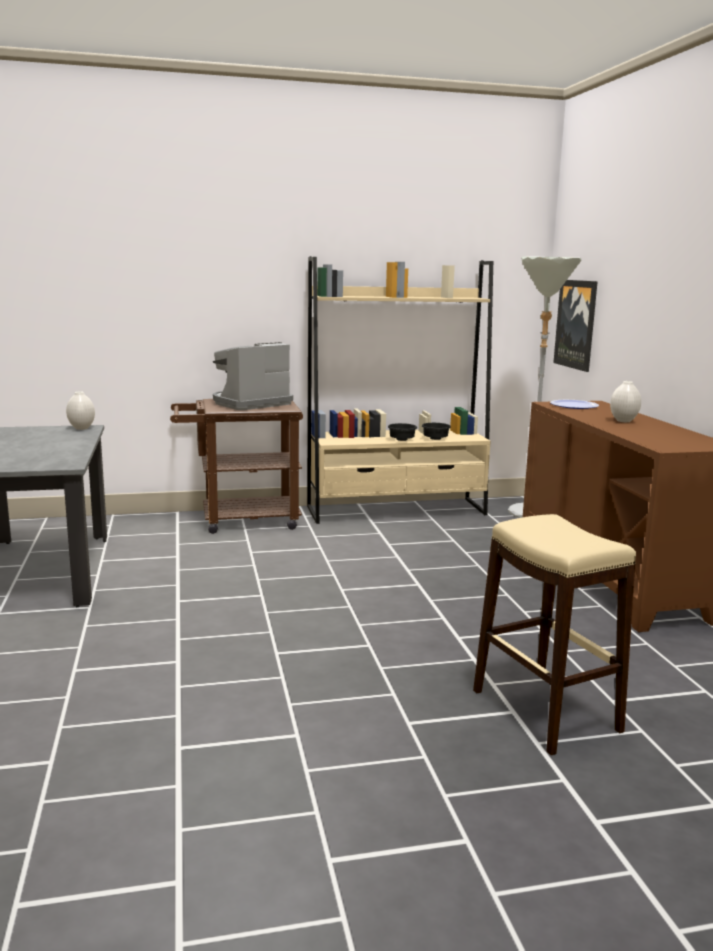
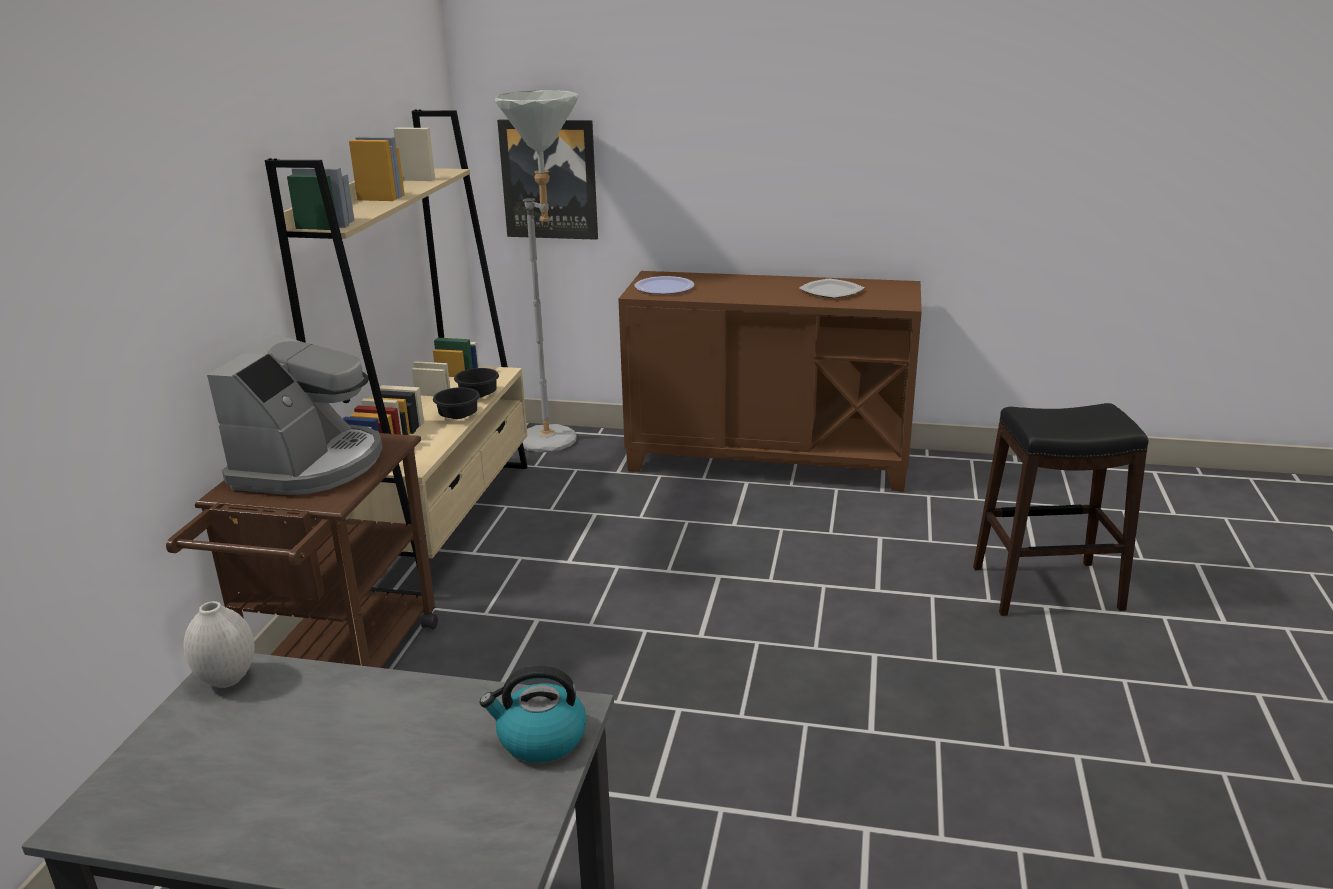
camera: 65 degrees left, 10 degrees up
coffee machine [213,342,293,410] -> coffee machine turned 150 degrees counterclockwise [207,334,383,495]
beige stool [473,514,636,755] -> black stool [973,403,1149,616]
white vase [610,381,641,422] -> none
none -> kettle [480,666,587,763]
none -> plate [799,279,864,298]

